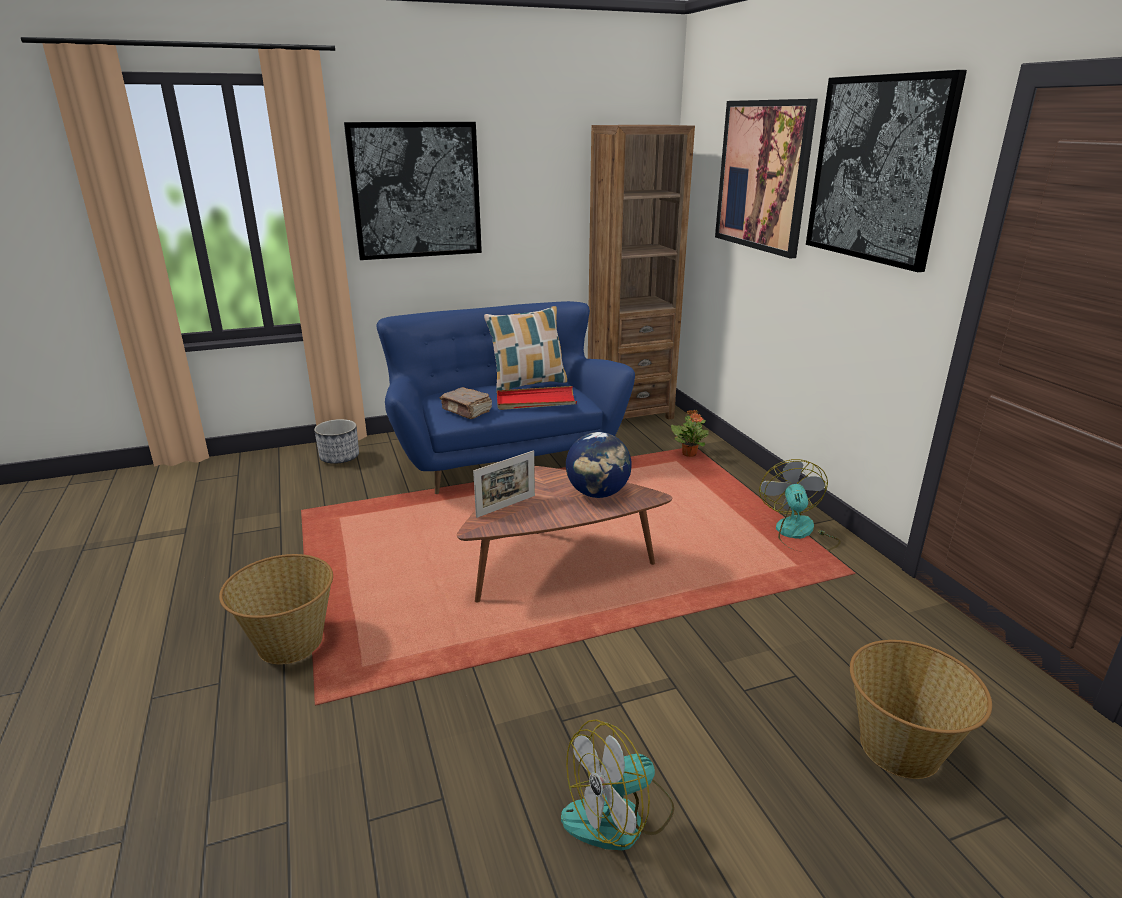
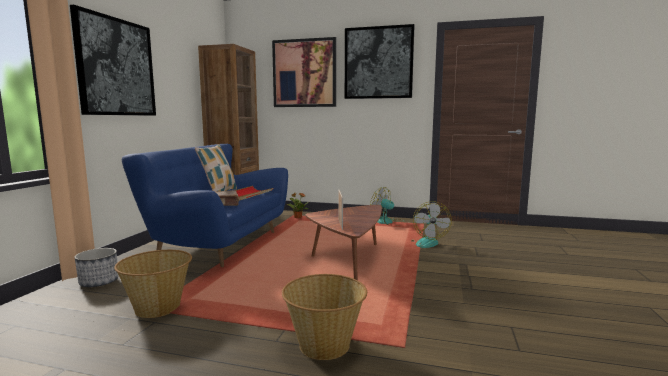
camera: 55 degrees left, 15 degrees down
fan [561,719,674,850] -> fan moved to [411,201,452,248]
globe [566,432,632,498] -> none
basket [850,640,992,779] -> basket moved to [114,250,192,318]

